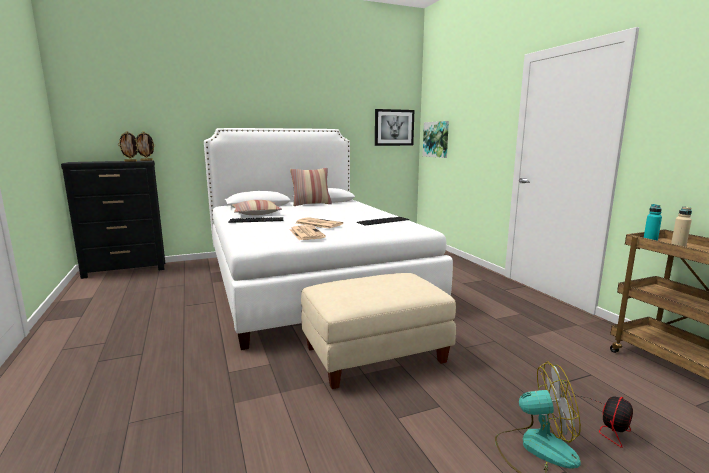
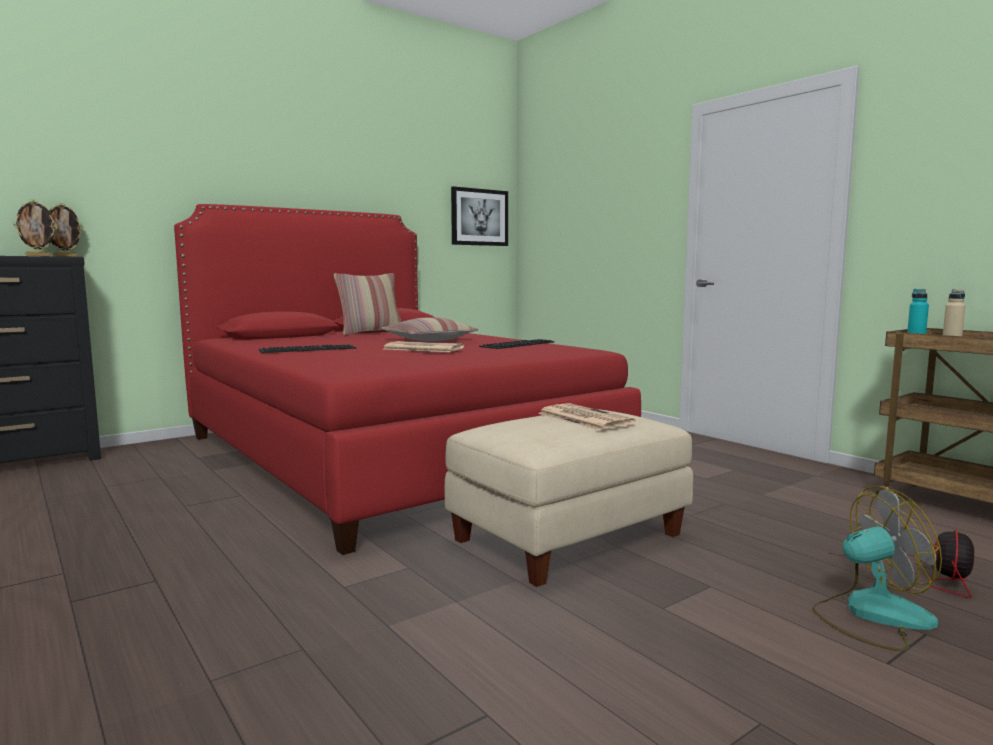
camera: 15 degrees left, 5 degrees down
white bed [204,128,453,350] -> red bed [174,204,641,555]
pillow [232,200,282,215] -> pillow moved to [381,317,478,341]
newspaper [290,225,326,240] -> newspaper moved to [538,403,636,430]
picture [423,121,449,158] -> none

